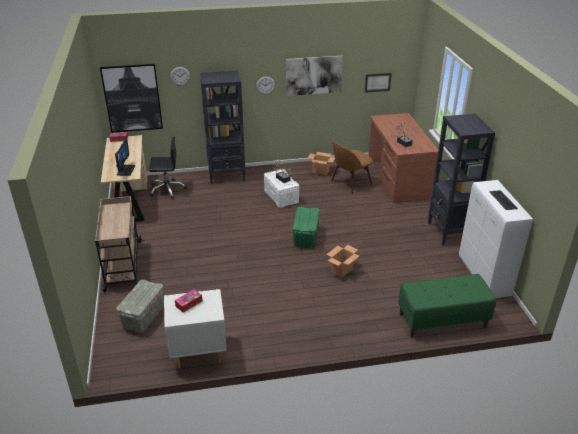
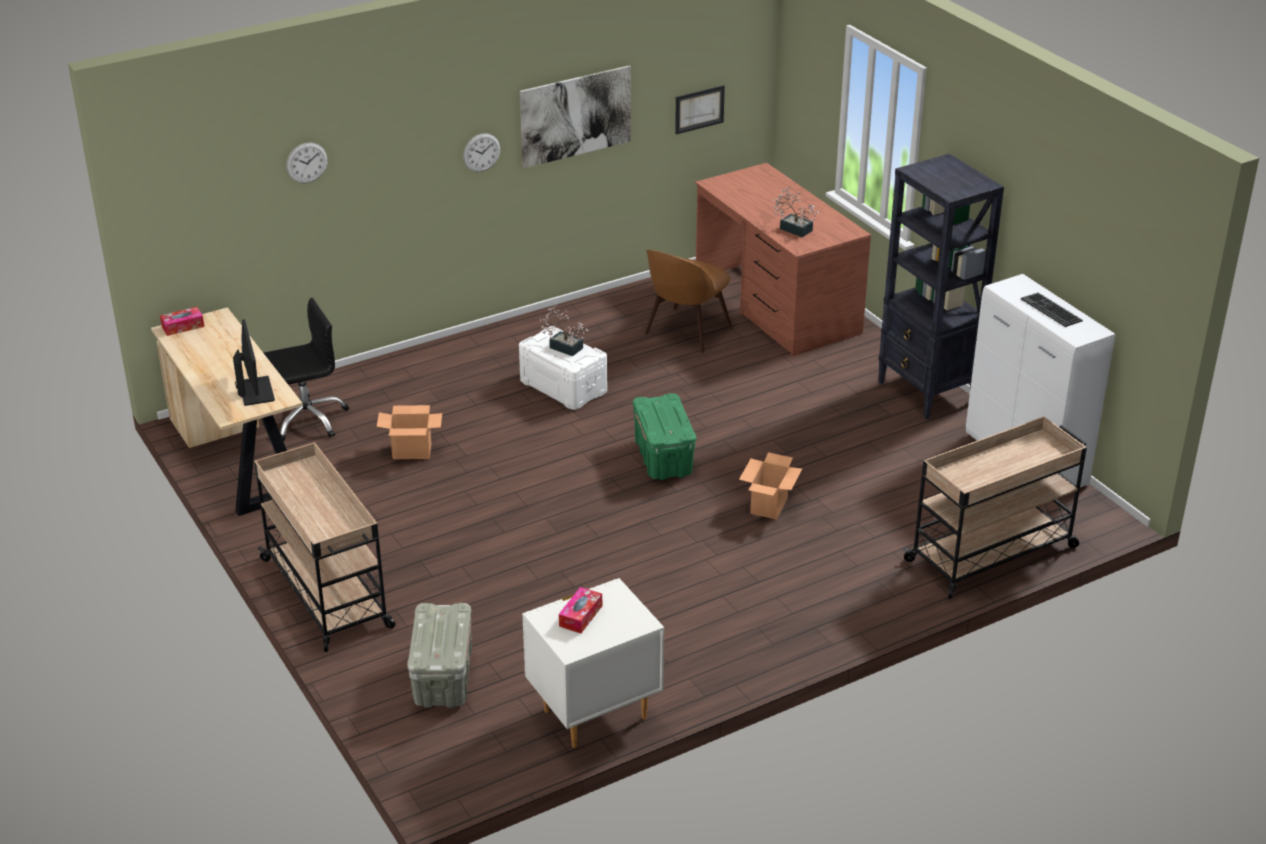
camera: 20 degrees left, 0 degrees up
picture [100,64,163,133] -> none
black bookcase [200,71,245,184] -> none
cardboard box [308,152,335,175] -> cardboard box moved to [377,405,442,459]
green bench [398,274,496,338] -> beige cart [903,416,1087,599]

